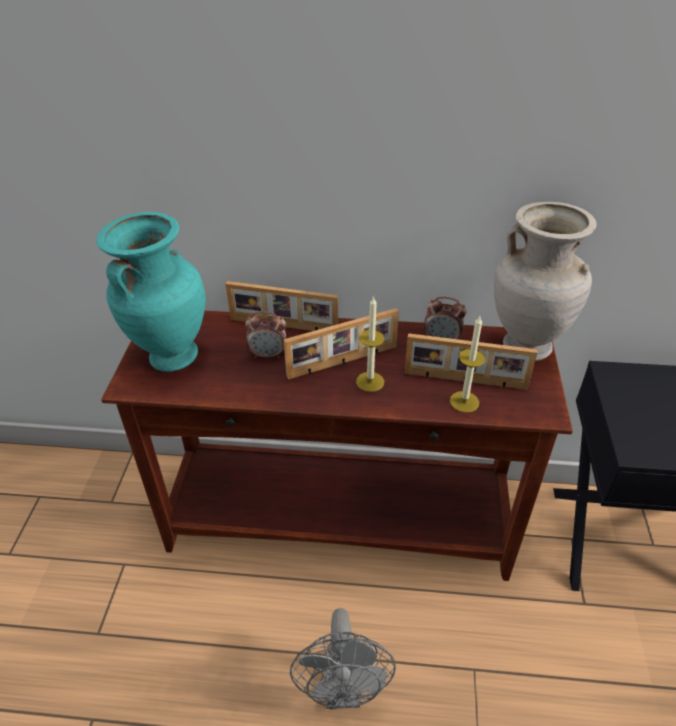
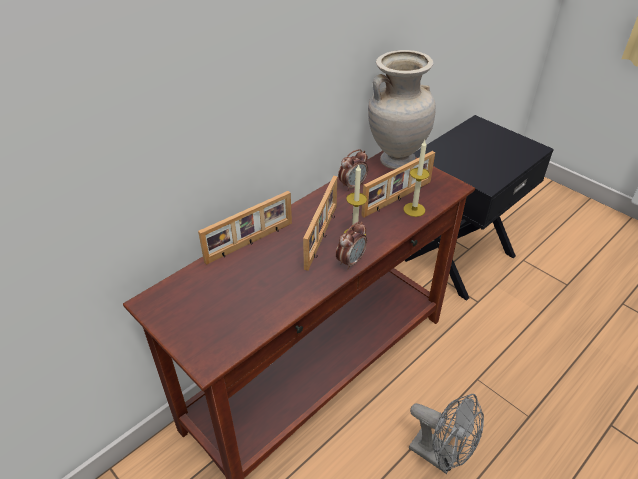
camera: 50 degrees left, 0 degrees up
turquoise vase [96,212,206,372] -> none
alarm clock [245,312,286,358] -> alarm clock moved to [336,222,367,270]

